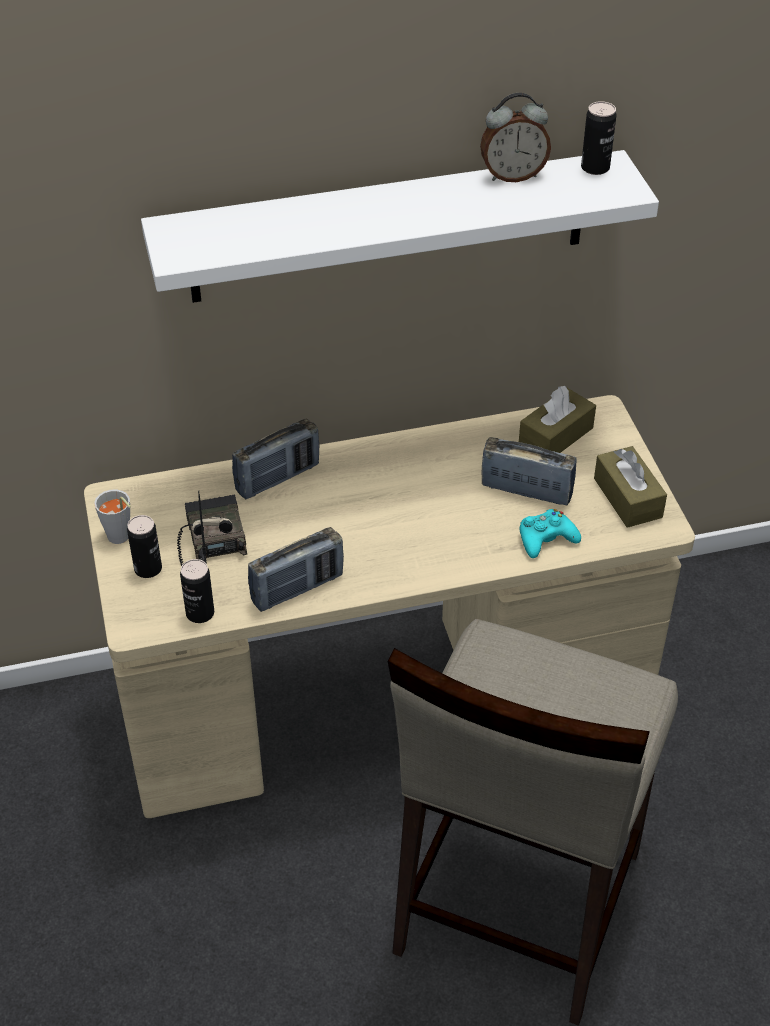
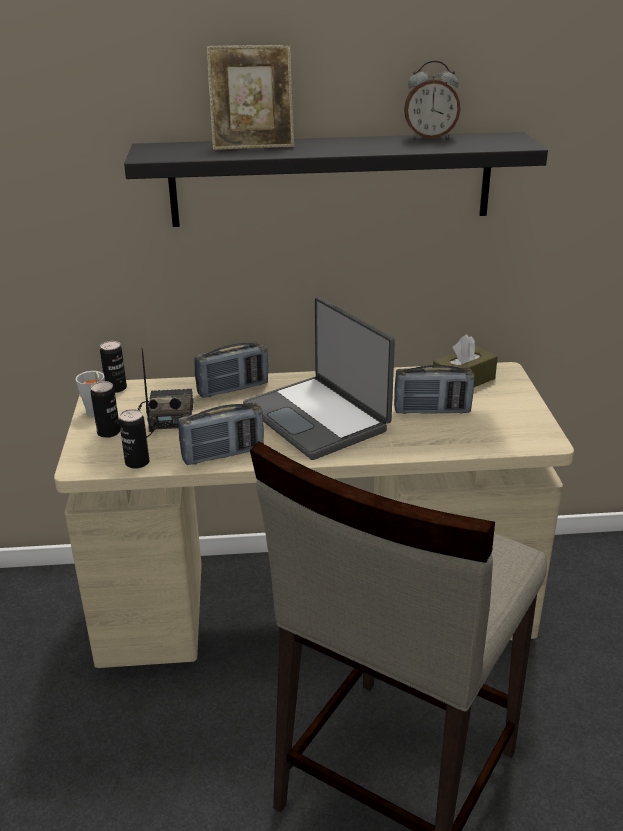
camera: 10 degrees right, 15 degrees down
white shelf [141,150,659,303] -> black shelf [124,132,548,227]
radio [481,437,577,505] -> radio turned 150 degrees clockwise [394,365,475,414]
turquoise game controller [520,509,581,558] -> none
can [581,101,616,175] -> can moved to [100,341,127,393]
brown tissue box [594,446,667,528] -> none
none -> picture frame [207,45,294,150]
none -> laptop [243,297,395,460]

